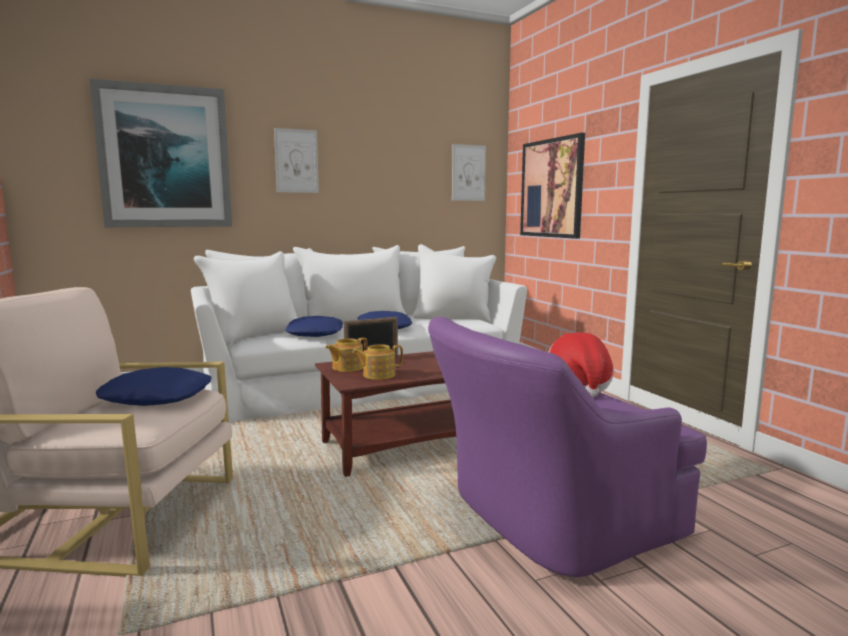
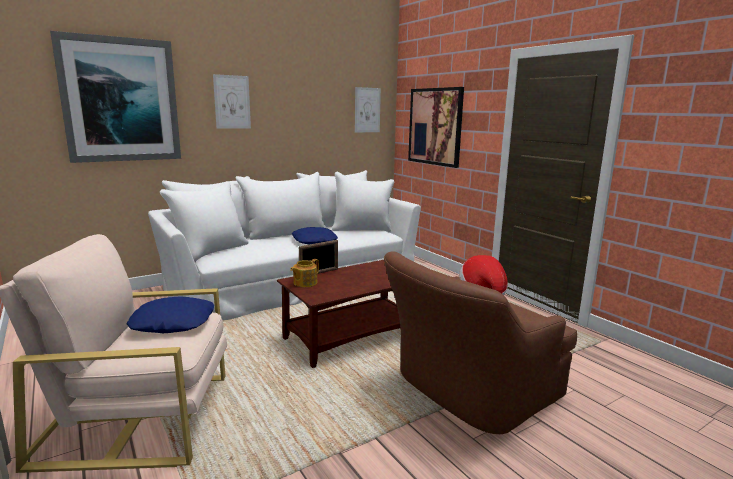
camera: 10 degrees left, 5 degrees up
blue pillow [285,316,343,337] -> none
teapot [352,344,403,380] -> none
purple armchair [428,317,707,577] -> brown armchair [384,251,577,434]

